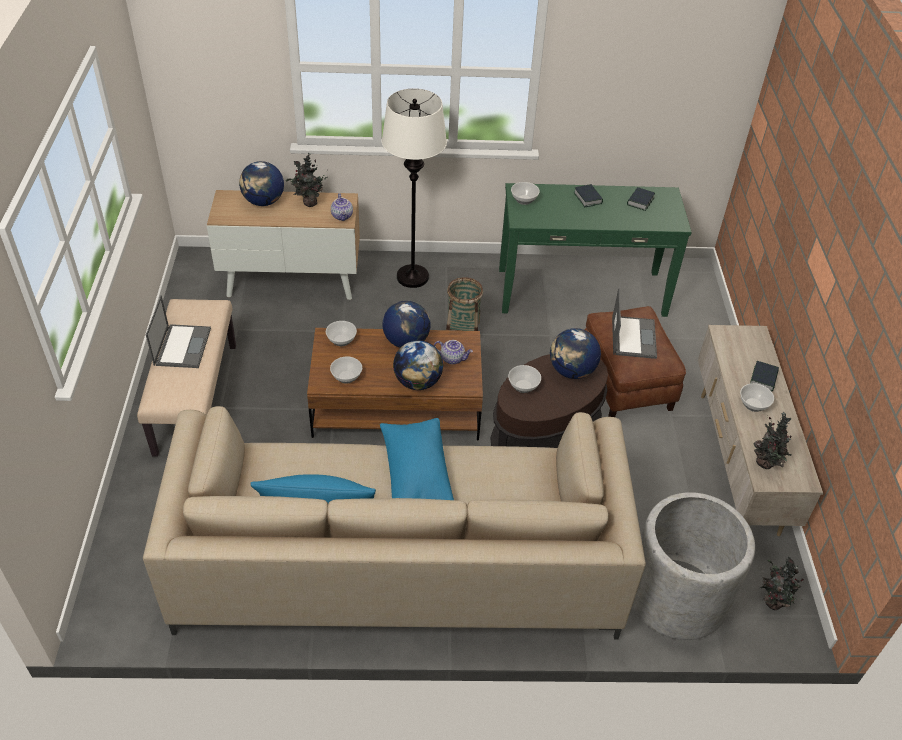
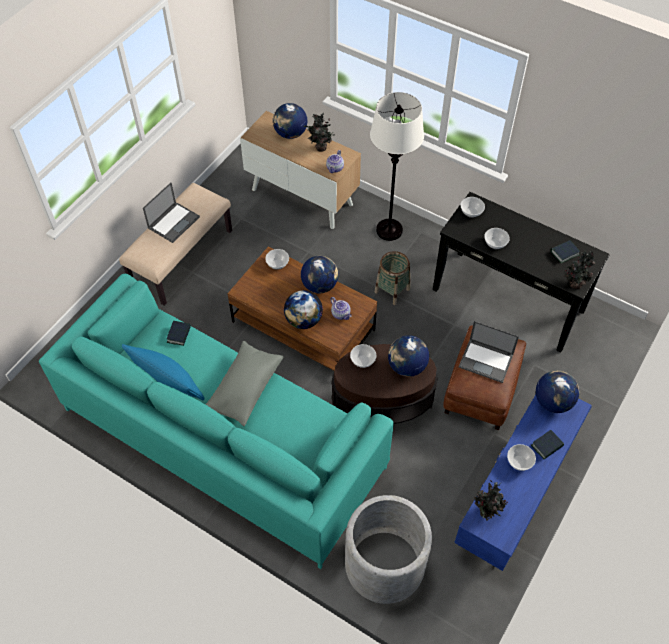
camera: 35 degrees right, 10 degrees up
beige sofa [143,406,646,639] -> turquoise sofa [39,274,394,569]
bowl [330,356,362,384] -> bowl moved to [484,228,510,249]
blue pillow [380,418,454,500] -> grey pillow [205,341,283,426]
green console table [499,183,692,317] -> black console table [433,192,610,353]
book [574,184,603,207] -> book moved to [167,321,191,346]
laptop [612,288,657,359] -> laptop turned 75 degrees clockwise [459,321,519,383]
beige tv stand [698,325,823,536] -> blue tv stand [454,395,592,571]
potted plant [760,556,804,610] -> potted plant moved to [563,250,596,289]
none -> globe [536,371,579,413]

